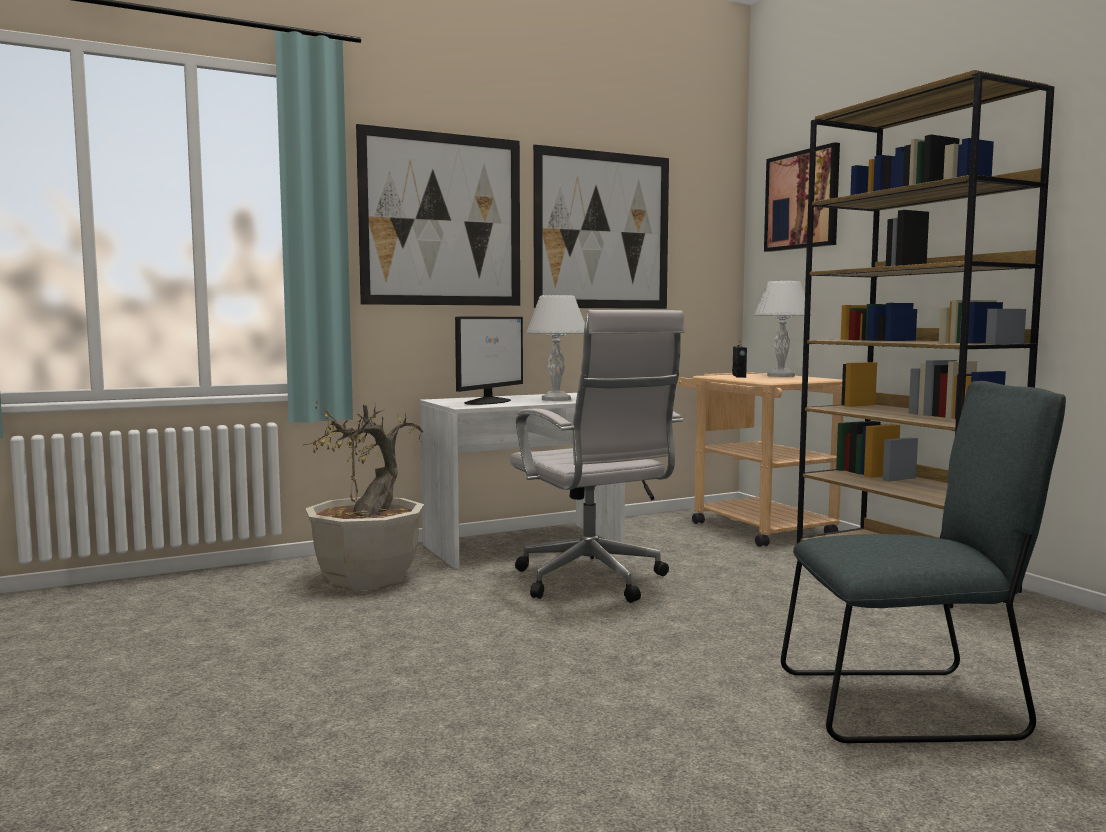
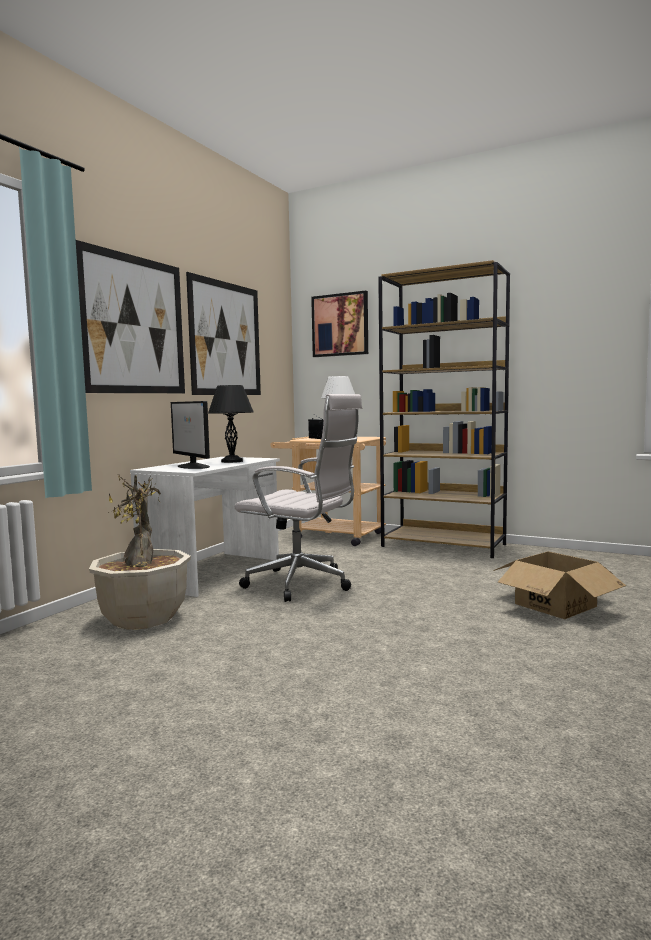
camera: 35 degrees left, 0 degrees up
monitor [455,316,523,405] -> monitor turned 150 degrees clockwise [171,401,210,469]
white table lamp [526,295,585,401] -> black table lamp [208,385,254,463]
grey chair [781,381,1066,743] -> cardboard box [493,551,626,619]

